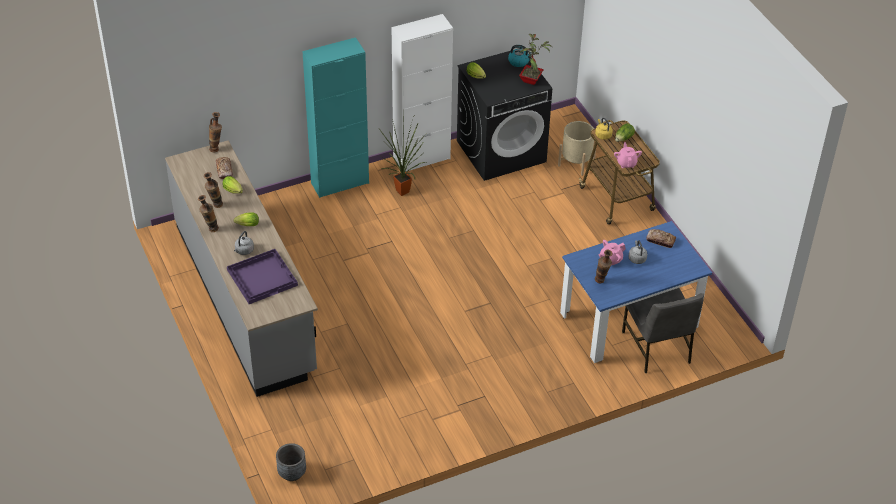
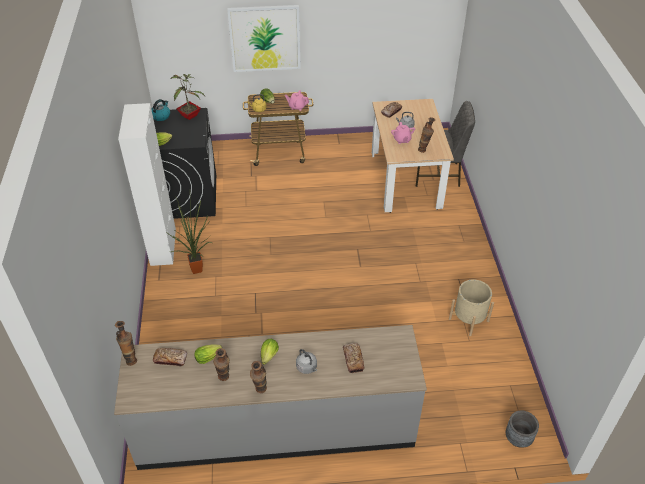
camera: 70 degrees left, 0 degrees up
purple tray [227,249,298,304] -> bread [343,343,364,373]
turquoise cabinet [302,37,369,198] -> none
beige planter [558,121,596,176] -> beige planter moved to [449,279,494,336]
blue dining table [560,221,712,363] -> beige dining table [372,99,454,213]
none -> picture [227,5,301,72]

